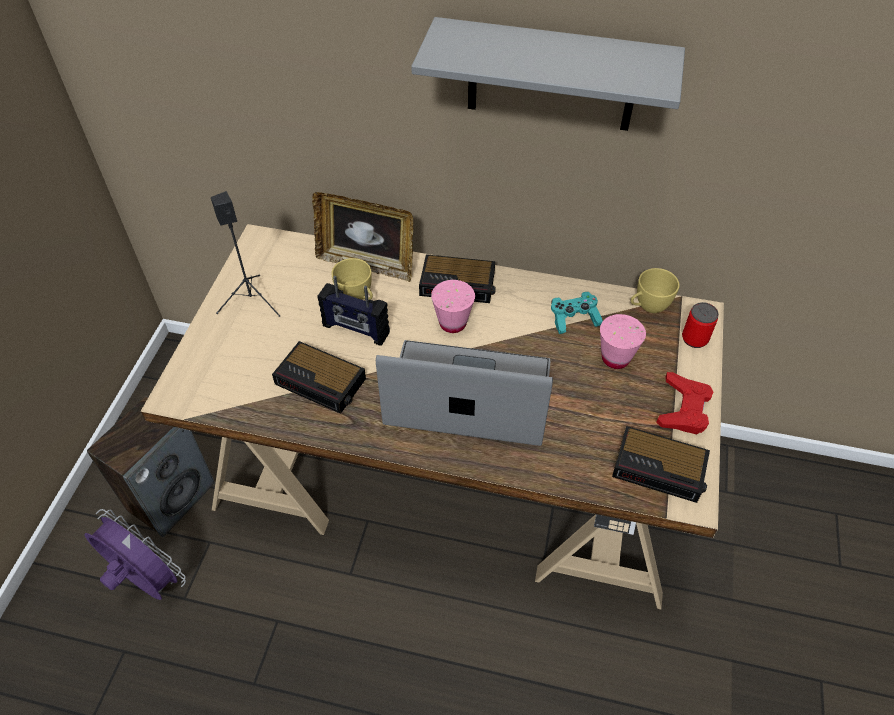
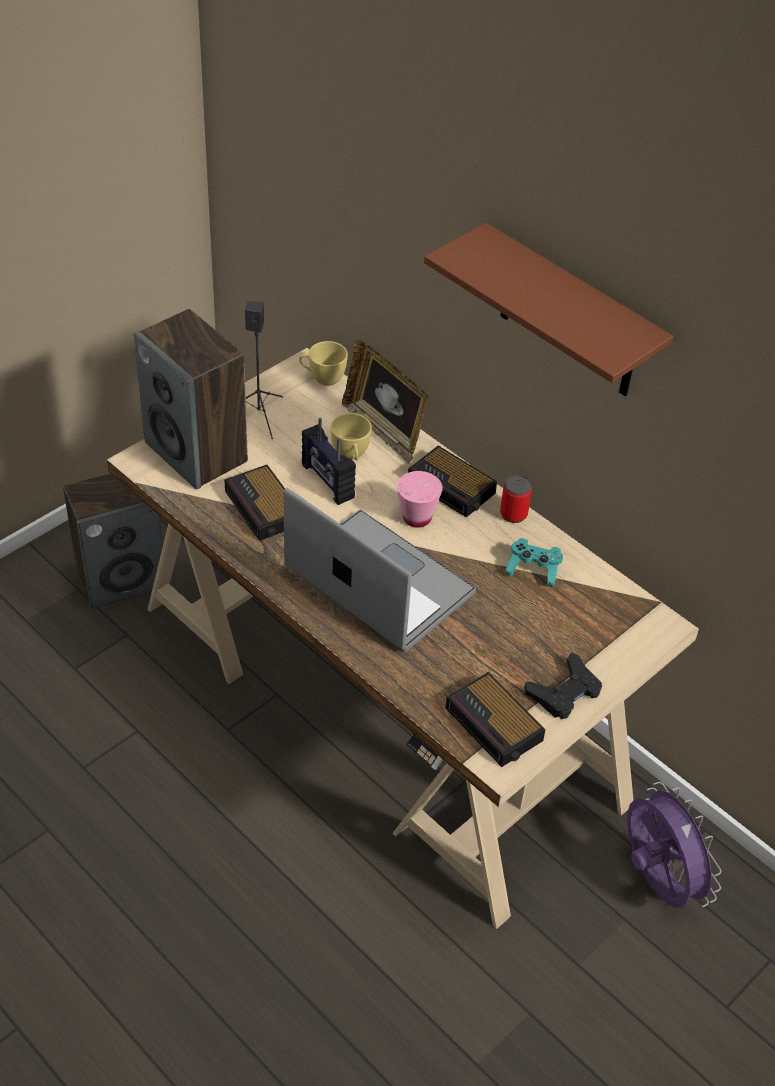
camera: 30 degrees right, 5 degrees down
purple fan [84,509,186,600] -> purple fan moved to [627,782,722,908]
grey shelf [411,17,685,131] -> brown shelf [424,223,673,396]
pink cup [600,314,646,369] -> none
yellow cup [631,268,679,313] -> yellow cup moved to [299,341,348,386]
red game controller [656,372,714,434] -> black game controller [524,652,602,719]
can [682,302,719,348] -> can moved to [500,475,532,523]
none -> speaker [134,309,248,490]

